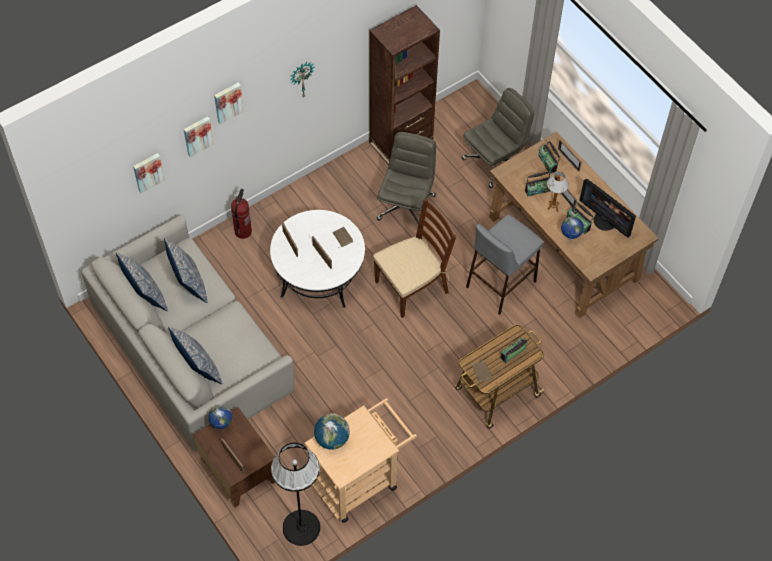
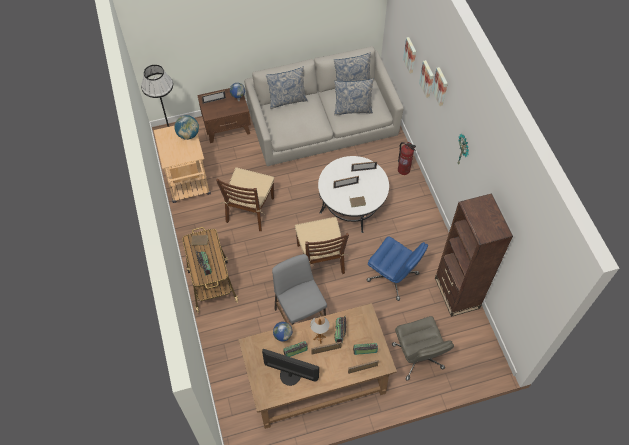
camera: 110 degrees right, 0 degrees up
grey office chair [376,132,436,230] -> blue office chair [366,236,428,301]
monitor [580,178,636,238] -> monitor turned 45 degrees clockwise [262,349,319,386]
none -> brown chair [216,167,274,231]

